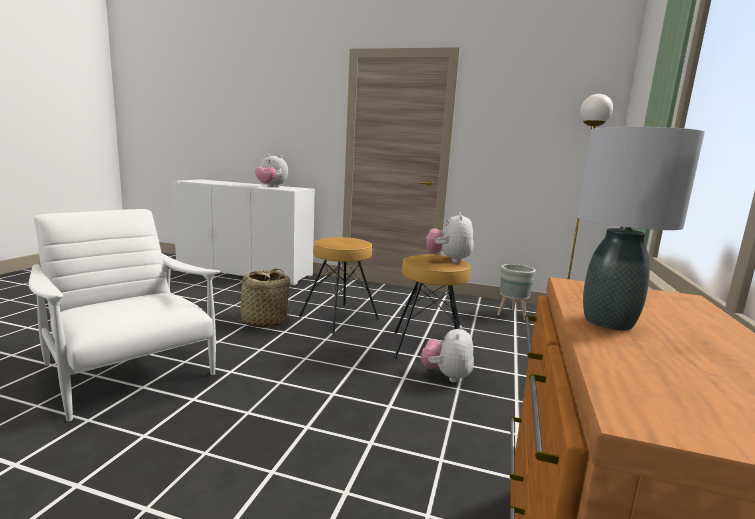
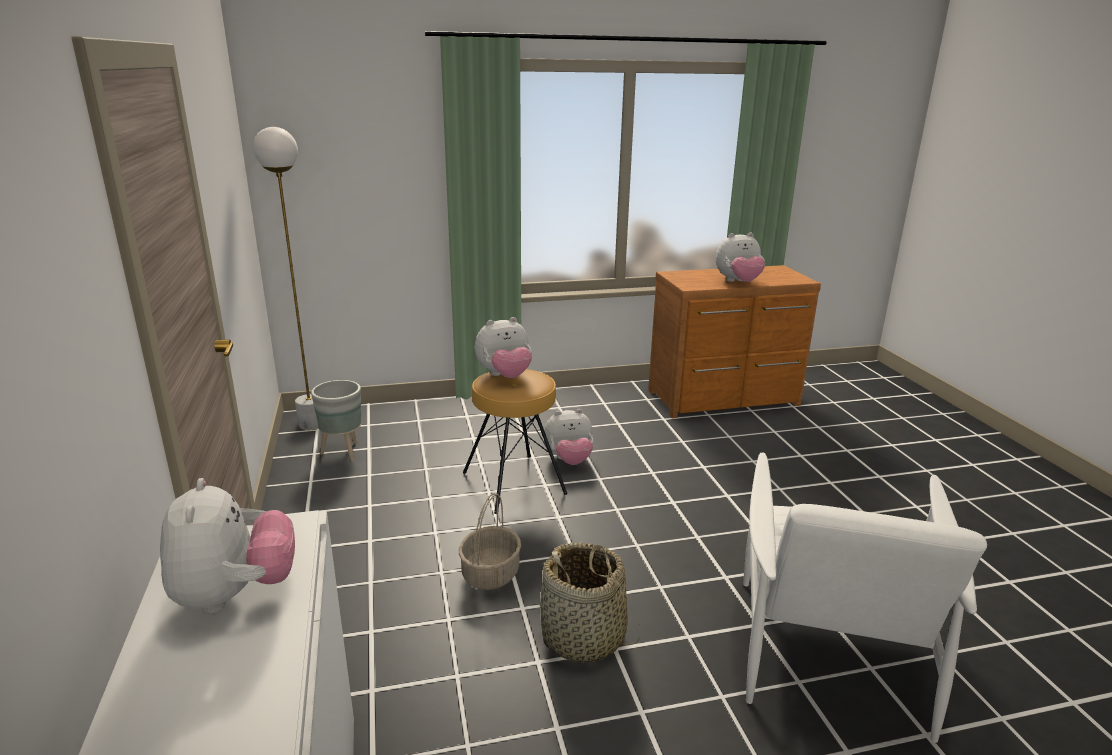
camera: 120 degrees left, 10 degrees up
brown stool [299,237,379,334] -> basket [459,493,521,590]
grey table lamp [577,127,705,330] -> plush toy [716,232,765,282]

